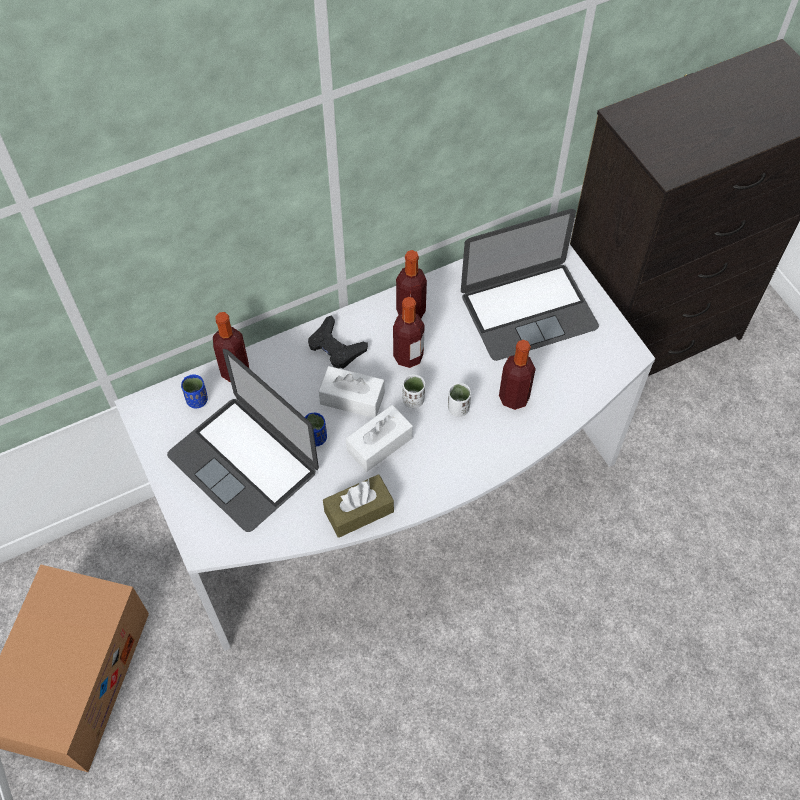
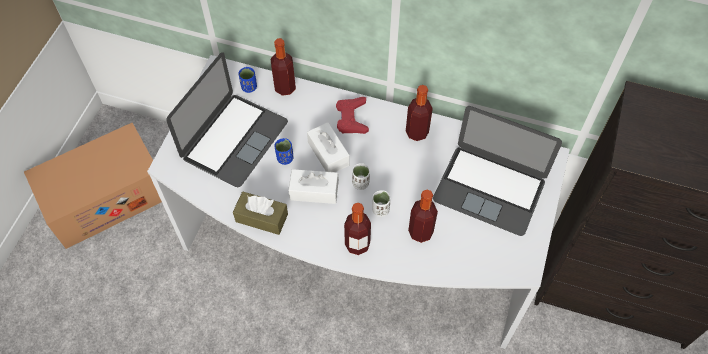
camera: 45 degrees right, 0 degrees up
laptop [167,349,319,532] -> laptop turned 150 degrees counterclockwise [166,52,288,187]
black game controller [308,315,368,369] -> red game controller [336,97,369,134]
bottle [393,297,425,368] -> bottle moved to [344,203,371,255]

